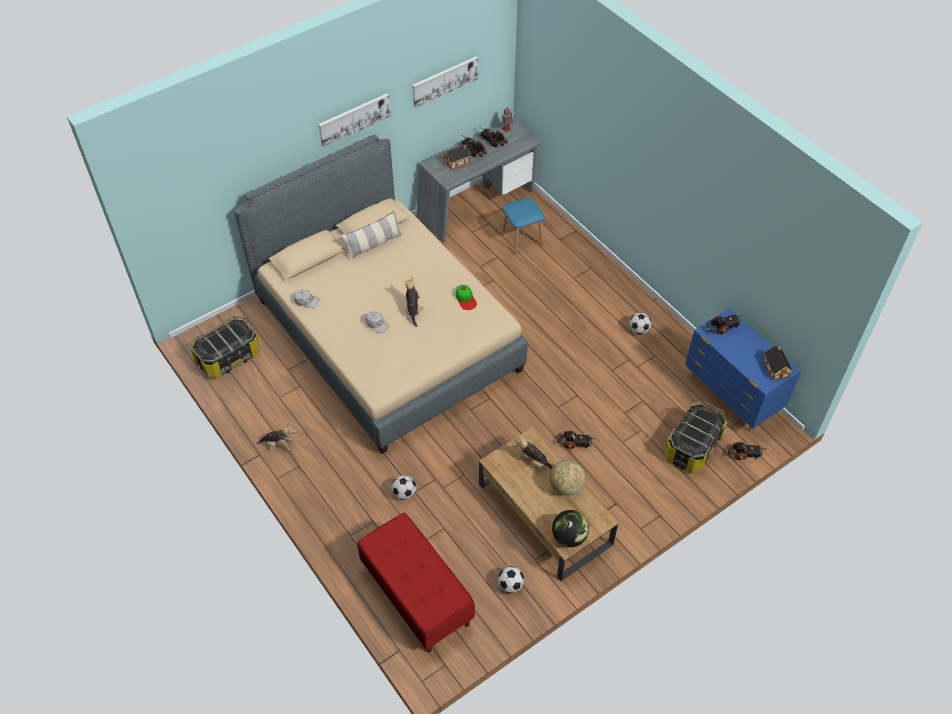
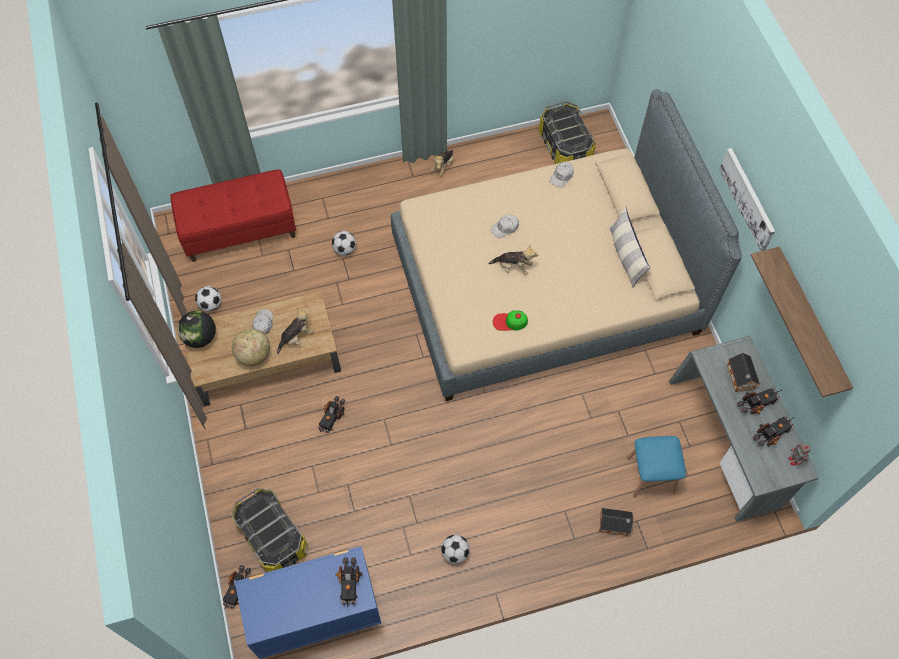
camera: 110 degrees right, 10 degrees up
picture [413,56,478,108] -> shelf [751,247,853,397]
toy house [763,346,793,380] -> toy house moved to [599,508,633,536]
none -> white cap [252,309,273,334]

